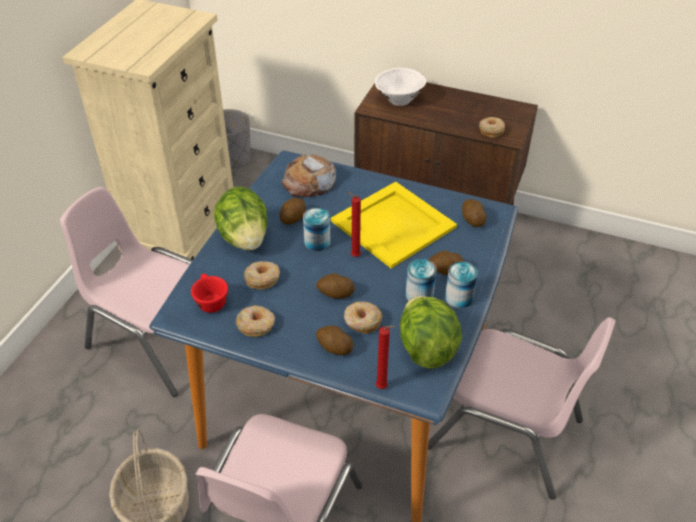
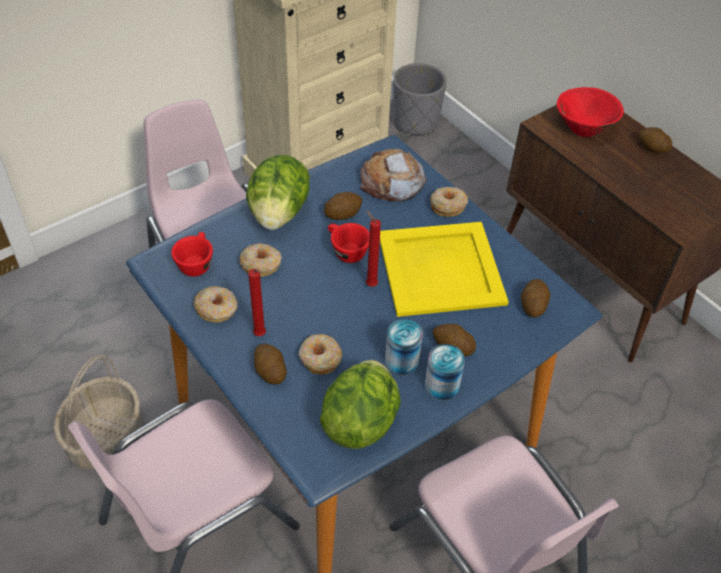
camera: 30 degrees right, 5 degrees up
can [303,207,330,251] -> red cup [328,223,369,263]
potato [316,273,355,299] -> potato moved to [638,127,672,153]
white bowl [375,68,426,106] -> red bowl [557,87,624,137]
red candle [376,325,395,389] -> red candle moved to [248,269,266,336]
donut [479,117,505,138] -> donut moved to [430,187,468,217]

